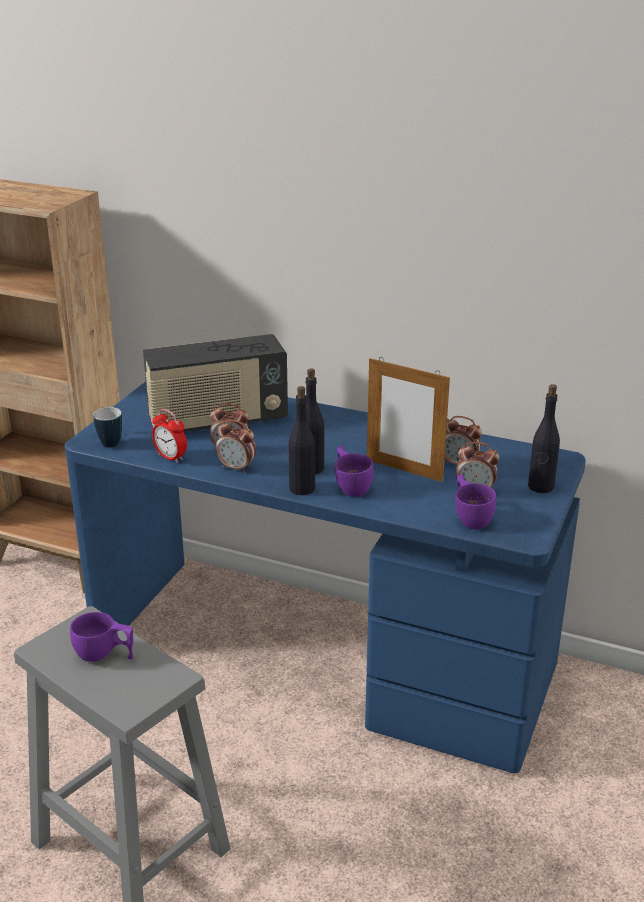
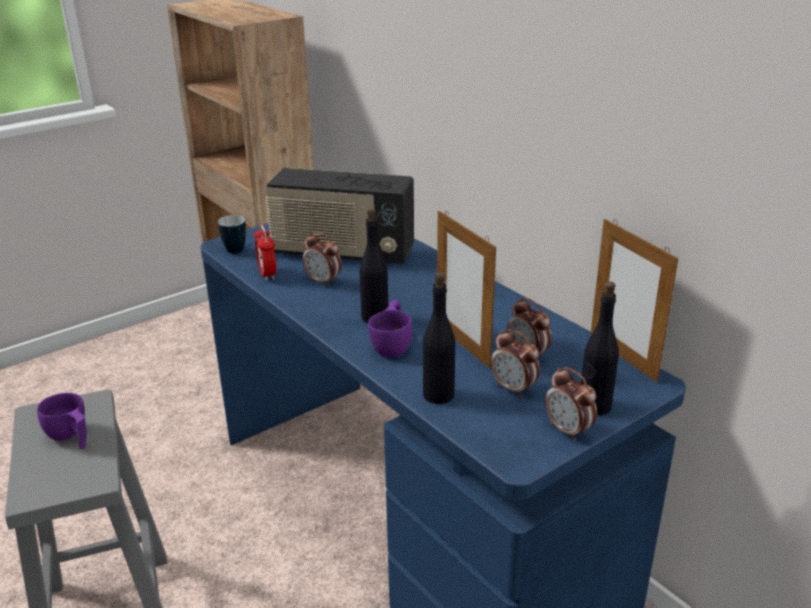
camera: 30 degrees right, 0 degrees up
alarm clock [216,419,256,473] -> alarm clock moved to [545,367,597,441]
black bottle [289,386,315,495] -> black bottle moved to [423,273,455,404]
purple cup [455,474,496,529] -> none
none -> picture frame [591,219,678,382]

